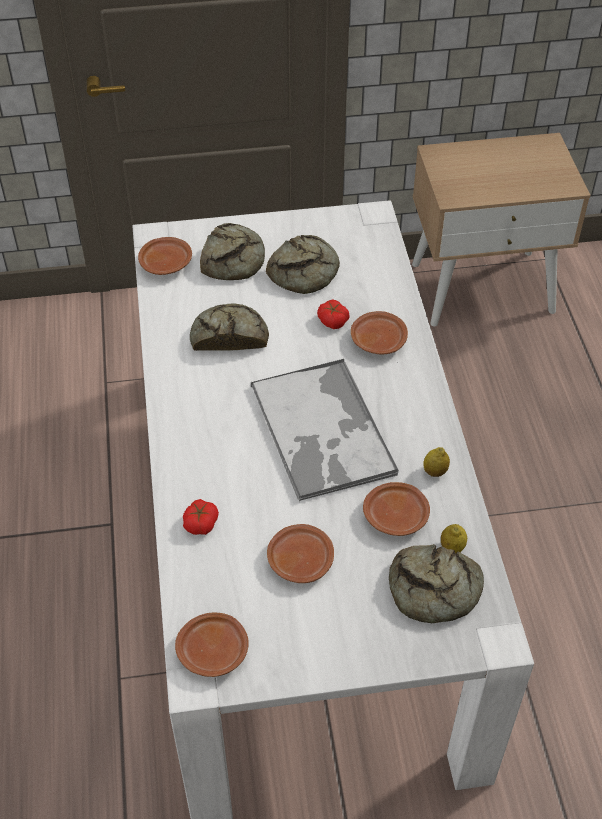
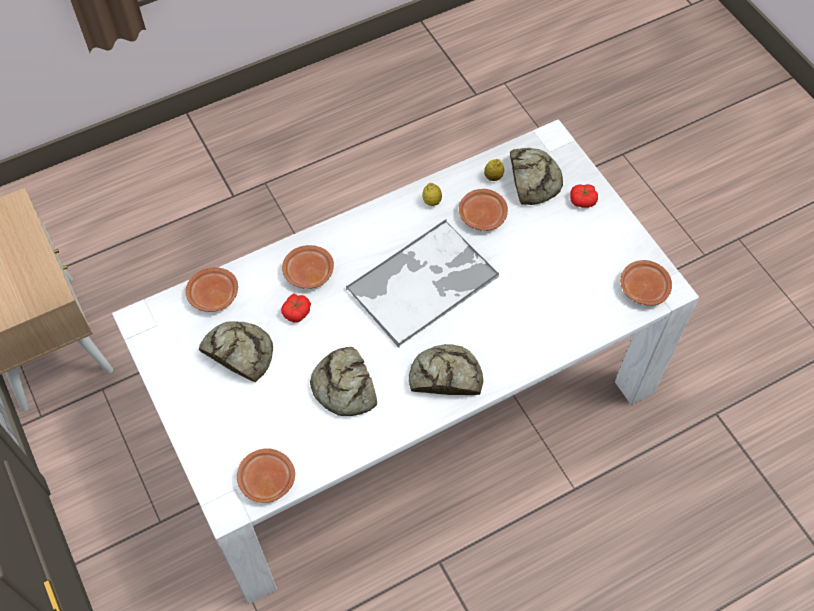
camera: 110 degrees left, 10 degrees up
tomato [183,499,219,535] -> tomato moved to [570,184,598,208]
bread [200,223,265,280] -> bread moved to [409,344,483,395]
brown plate [267,524,334,583] -> brown plate moved to [185,267,238,312]

